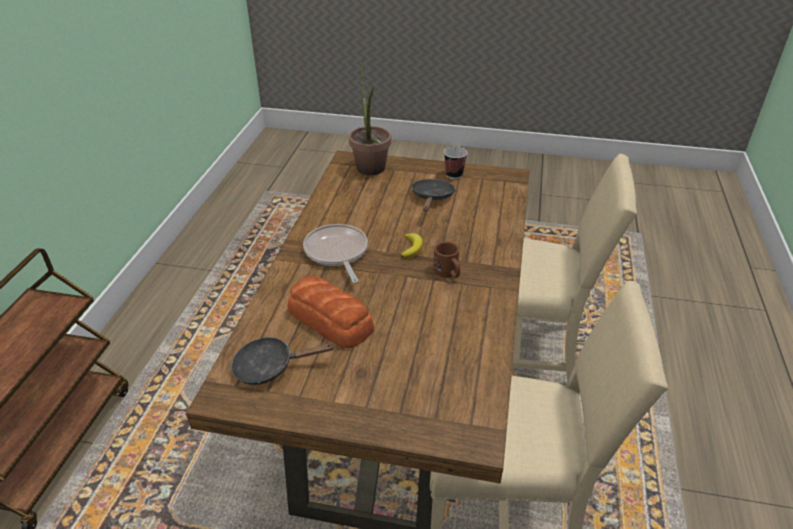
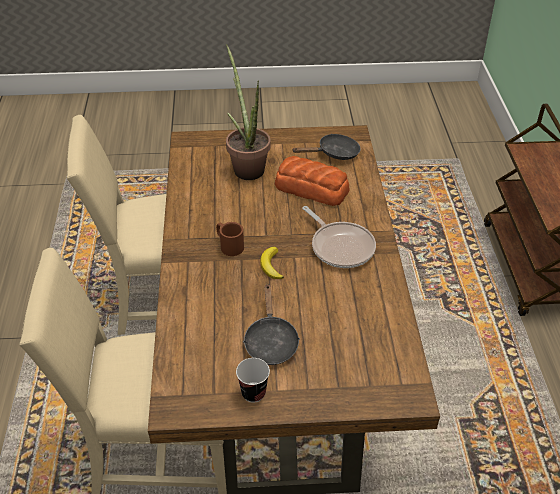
camera: 165 degrees right, 5 degrees up
potted plant [349,61,391,175] -> potted plant moved to [226,44,271,180]

